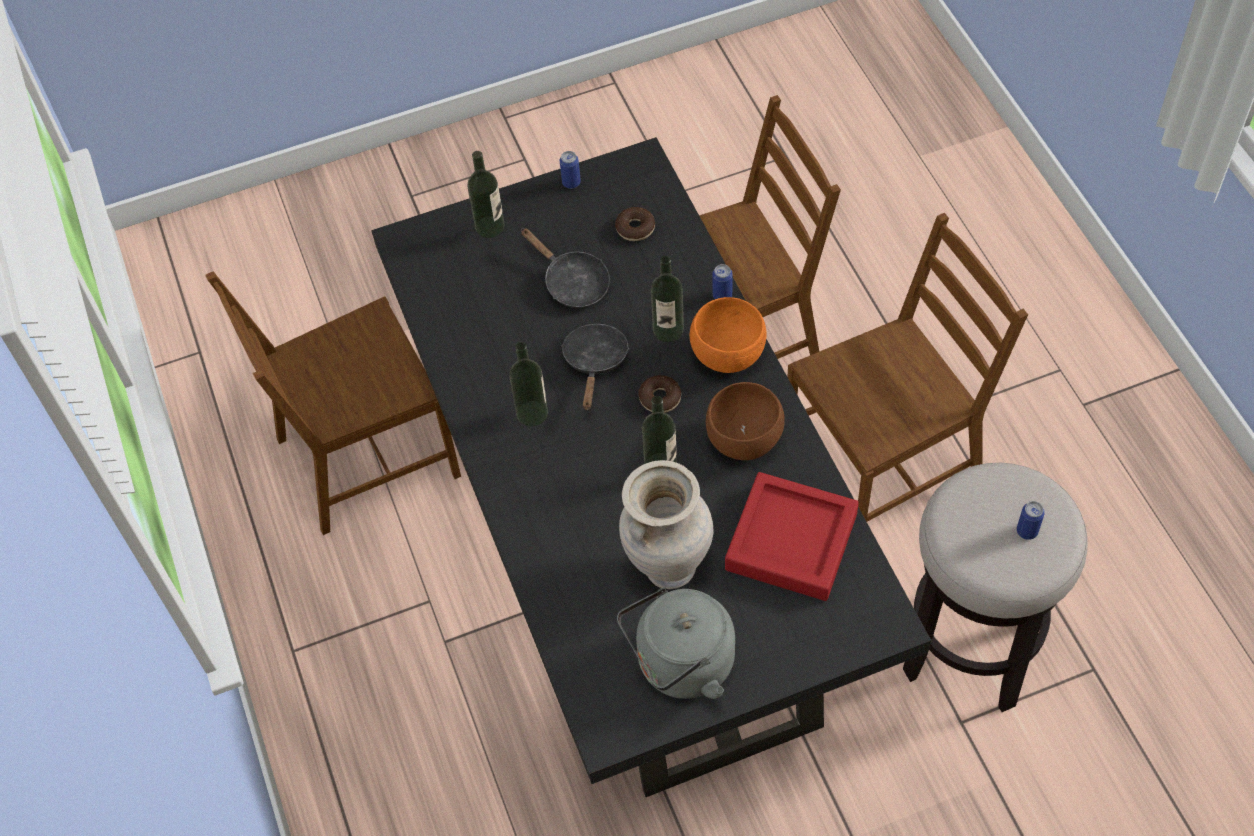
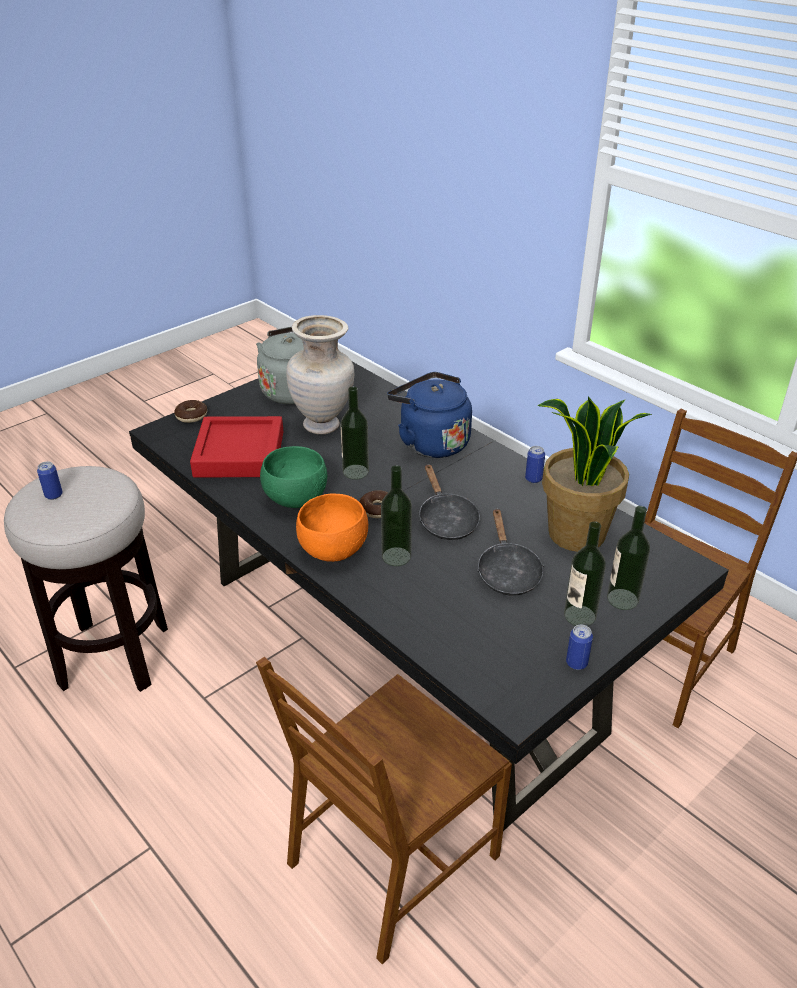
camera: 155 degrees right, 20 degrees down
bottle [509,342,548,427] -> bottle moved to [564,521,606,626]
black frying pan [521,228,610,308] -> black frying pan turned 120 degrees counterclockwise [477,508,544,596]
donut [615,207,655,241] -> donut moved to [174,400,207,423]
brown bowl [706,382,785,460] -> green bowl [260,446,327,508]
can [713,264,733,299] -> can moved to [525,446,545,483]
brown chair [788,213,1028,522] -> none
none -> blue kettle [387,372,472,458]
none -> potted plant [538,396,652,552]

